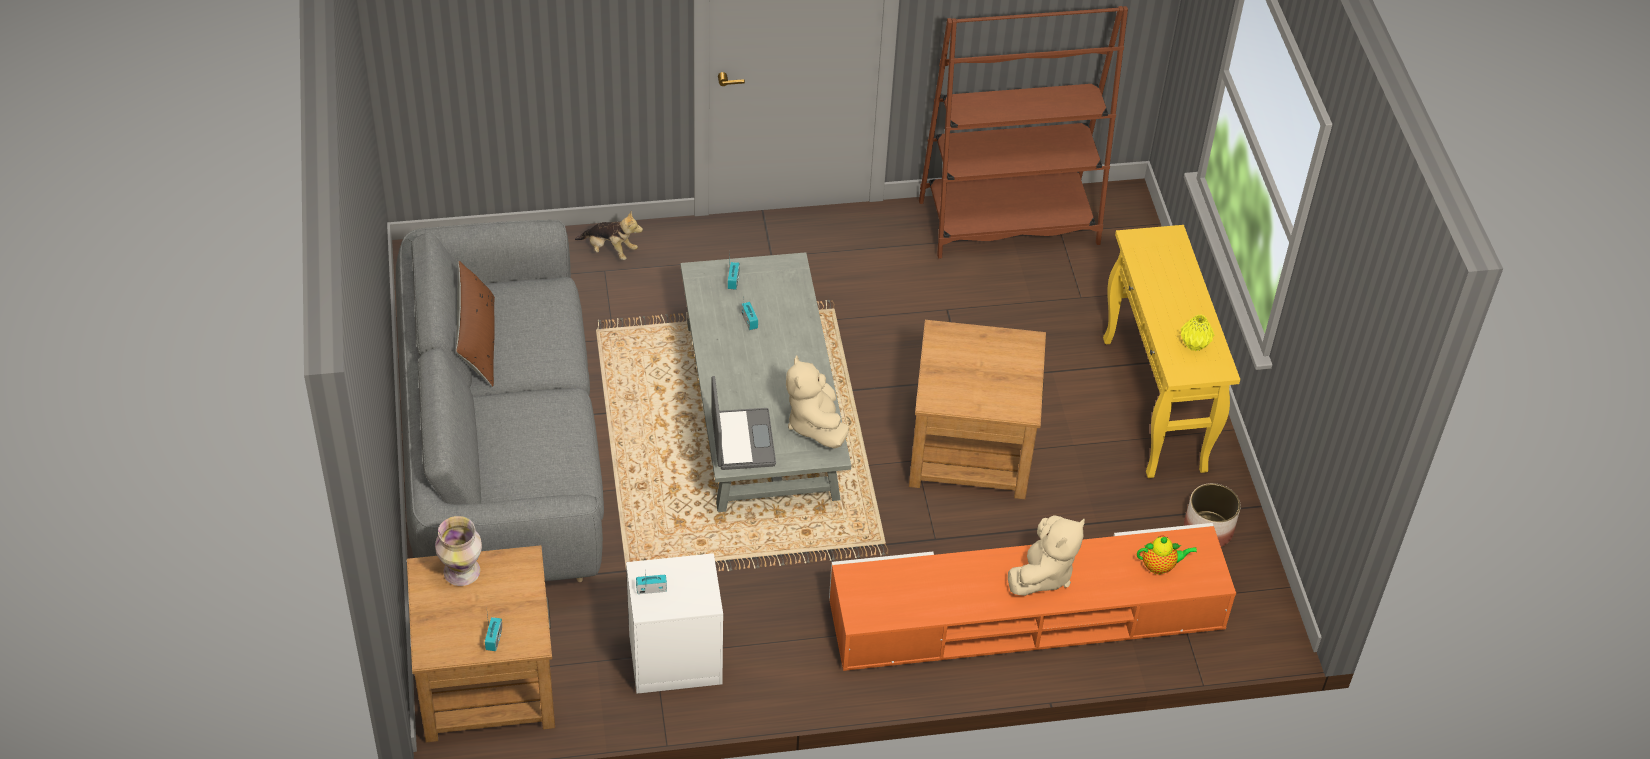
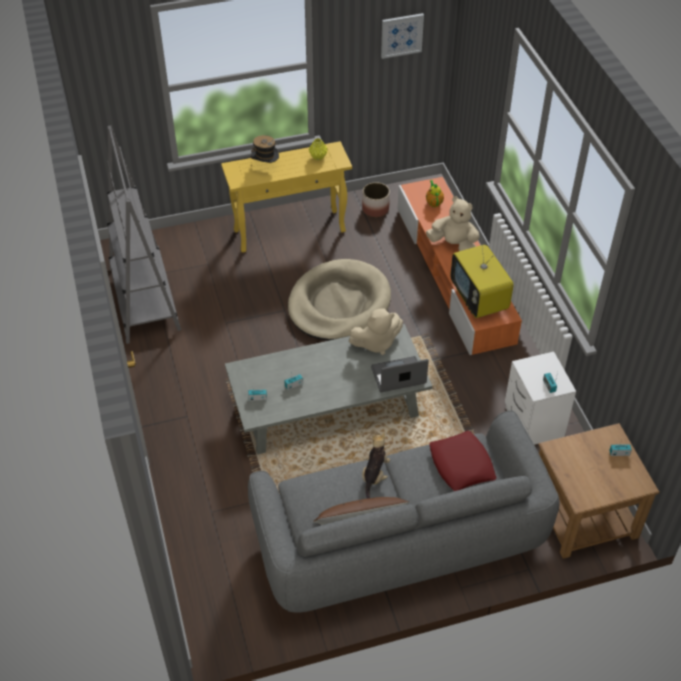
camera: 95 degrees left, 0 degrees up
vase [435,516,482,586] -> none
plush toy [575,211,643,260] -> plush toy moved to [362,433,390,499]
brown side table [909,320,1046,499] -> beige dog bed [288,259,391,341]
brown bookcase [919,6,1128,259] -> grey bookcase [107,125,181,344]
none -> hat [251,135,279,167]
none -> picture [381,13,424,59]
none -> red pillow [429,431,496,491]
none -> television [450,238,514,318]

